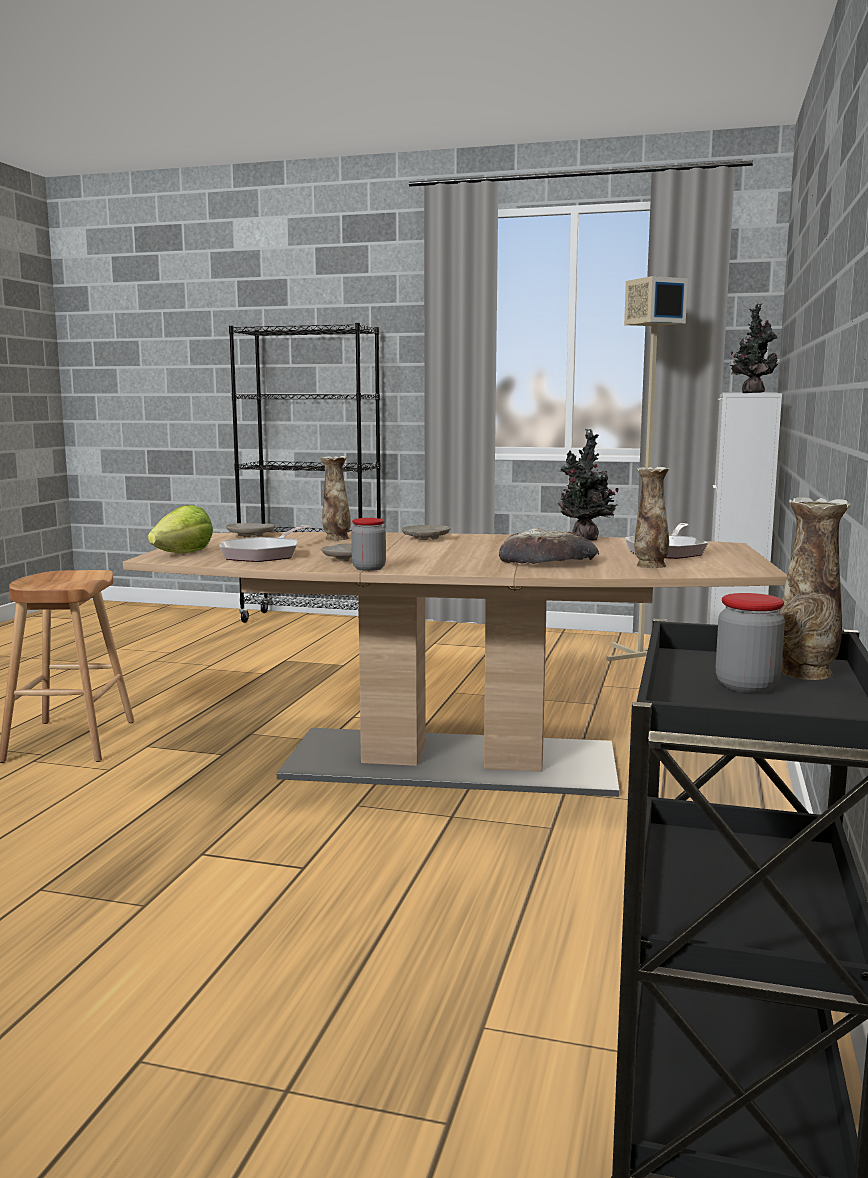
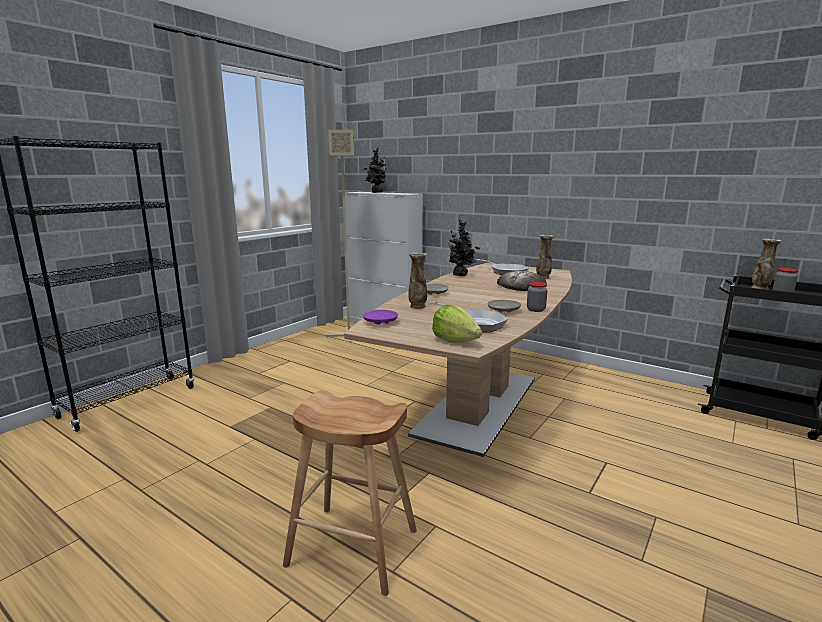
camera: 70 degrees left, 5 degrees up
beige plate [226,523,274,537] -> purple plate [363,310,398,324]

